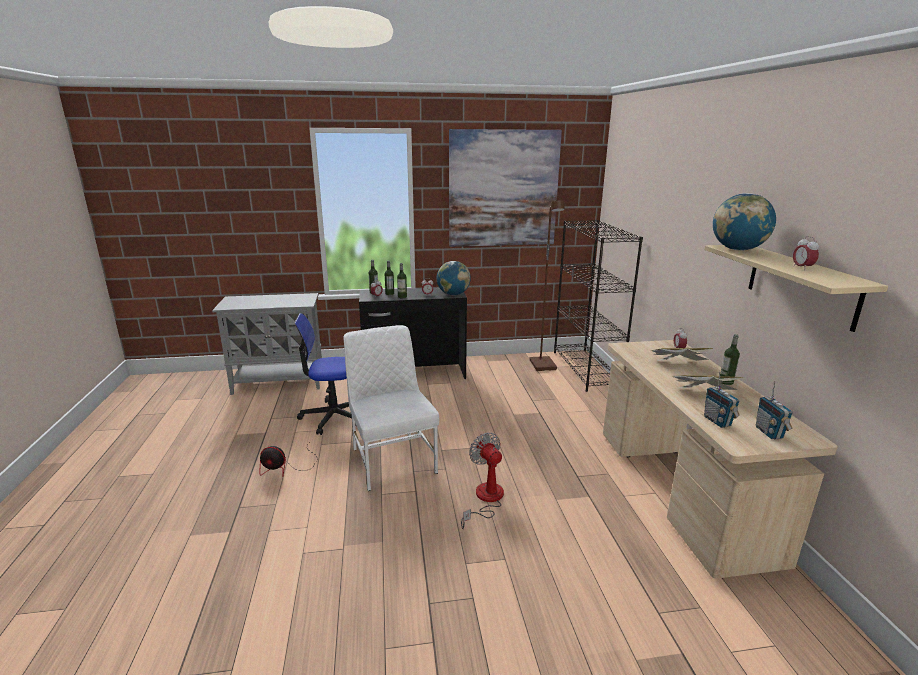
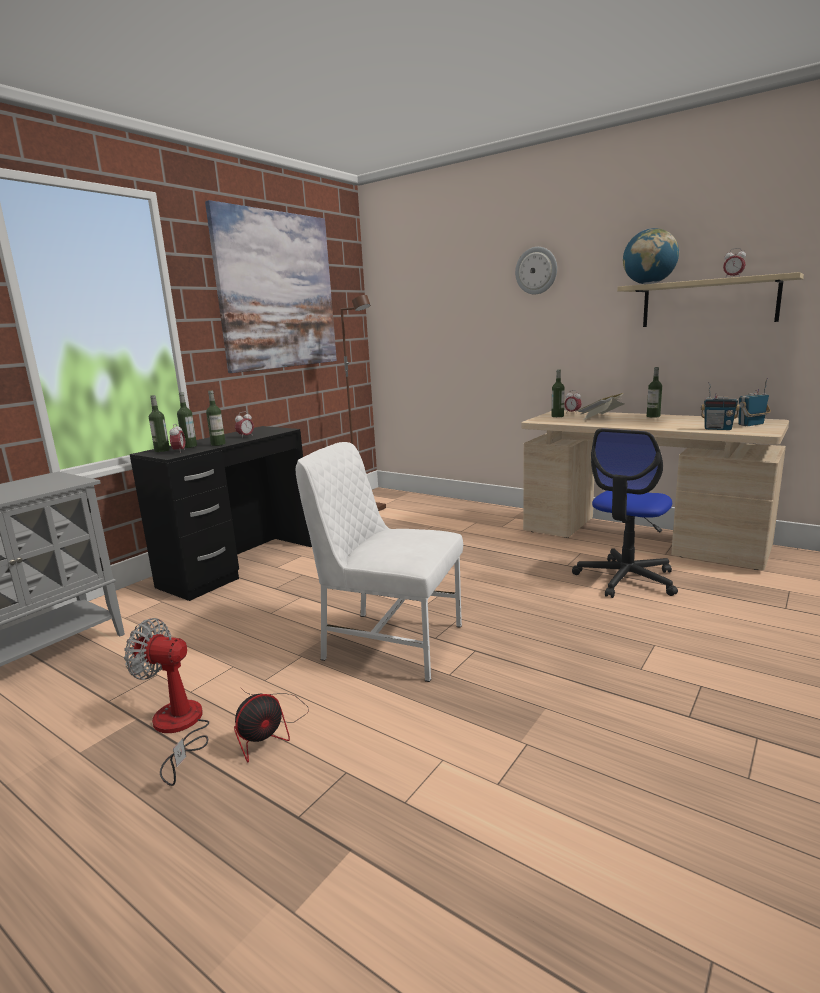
camera: 45 degrees left, 5 degrees down
office chair [294,313,357,435] -> office chair moved to [572,429,678,598]
globe [437,261,471,295] -> none
fan [461,432,504,529] -> fan moved to [124,618,209,786]
black bookcase [554,220,643,392] -> none
book [673,375,744,390] -> none
radio [756,381,793,439] -> radio turned 120 degrees clockwise [738,378,771,426]
none -> wall clock [515,247,557,295]
none -> bottle [552,369,565,417]

